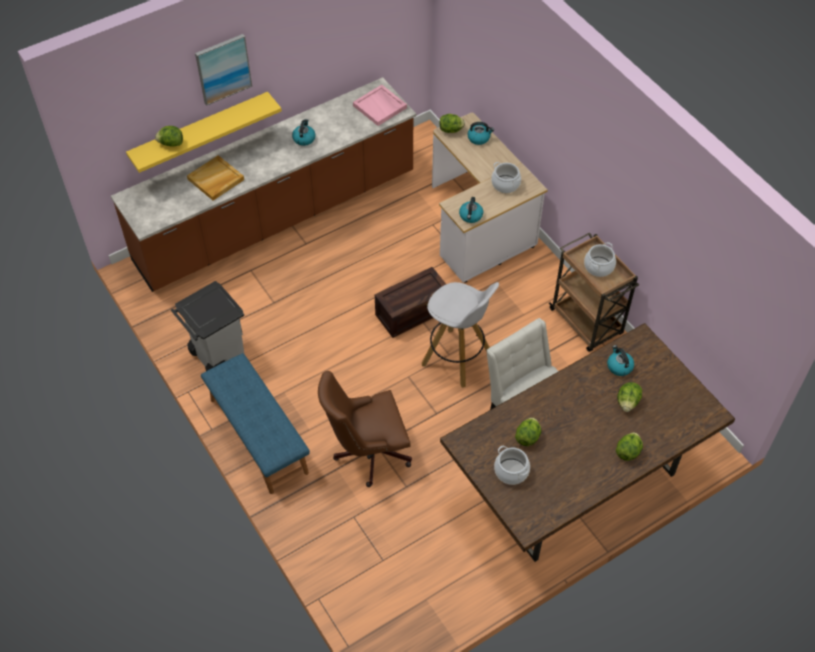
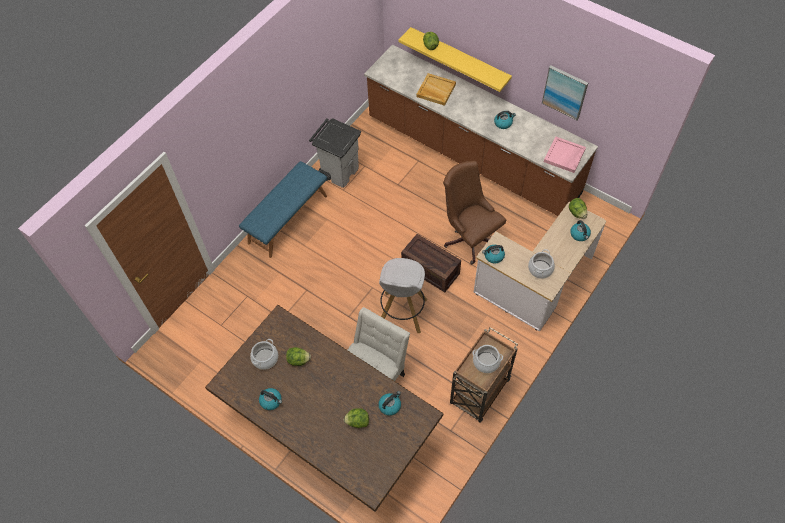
camera: 70 degrees right, 5 degrees up
picture [195,34,252,106] -> picture moved to [542,66,588,120]
brown office chair [318,371,412,487] -> brown office chair moved to [443,161,506,264]
lettuce [616,432,643,461] -> none
none -> kettle [259,388,282,410]

